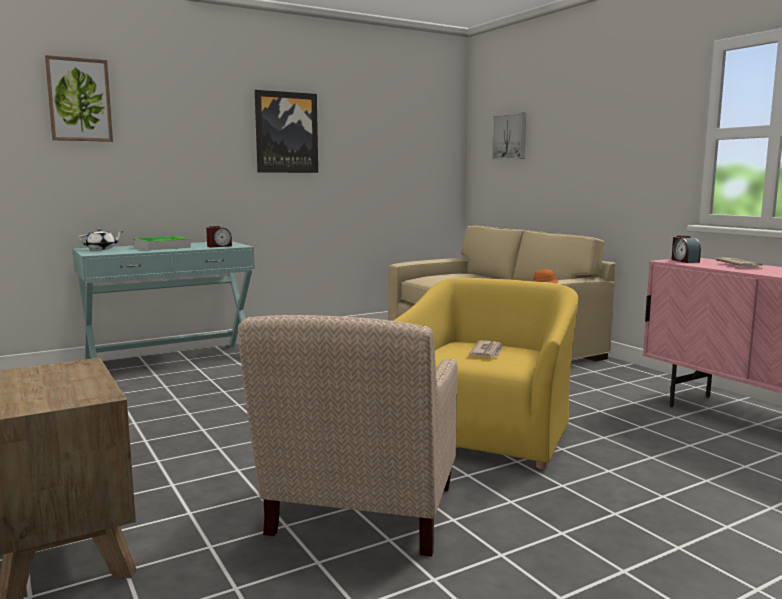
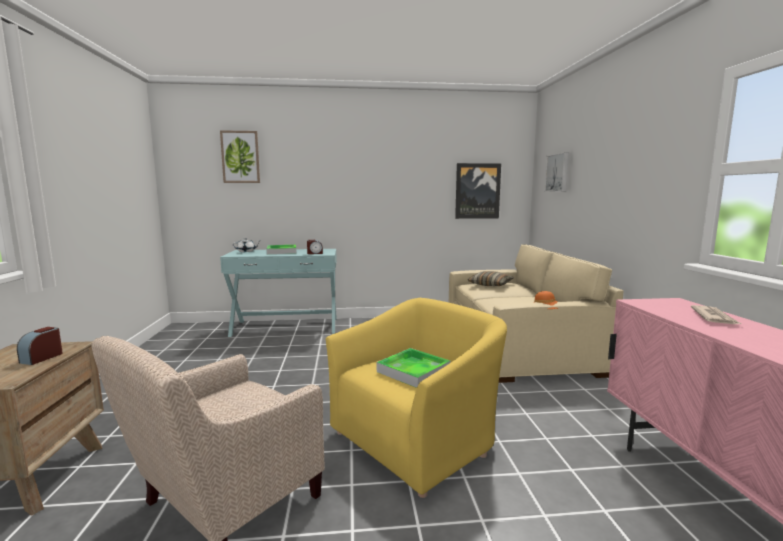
camera: 25 degrees right, 0 degrees up
picture [255,90,318,173] -> picture moved to [455,163,501,219]
newspaper [469,340,502,357] -> tray [377,348,451,388]
alarm clock [671,235,701,263] -> alarm clock moved to [17,327,63,365]
none -> pillow [468,271,514,286]

